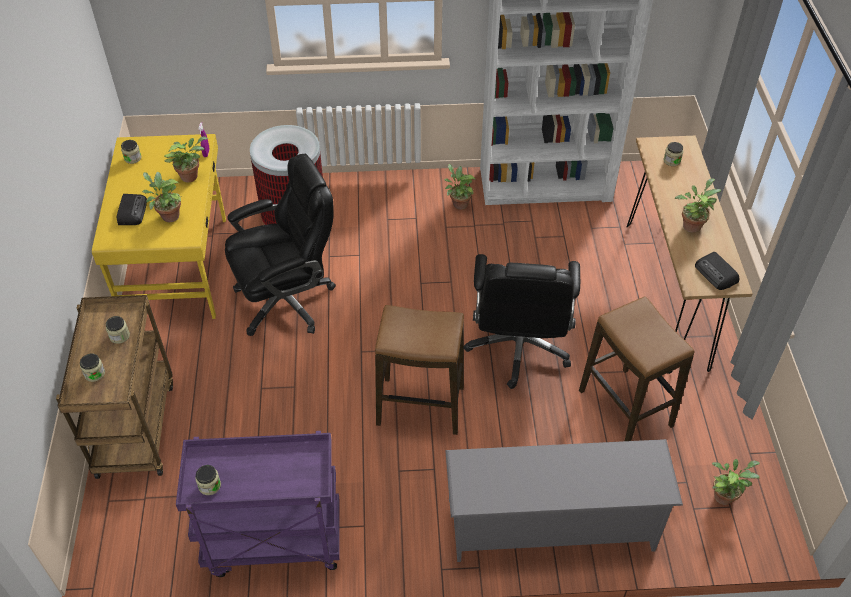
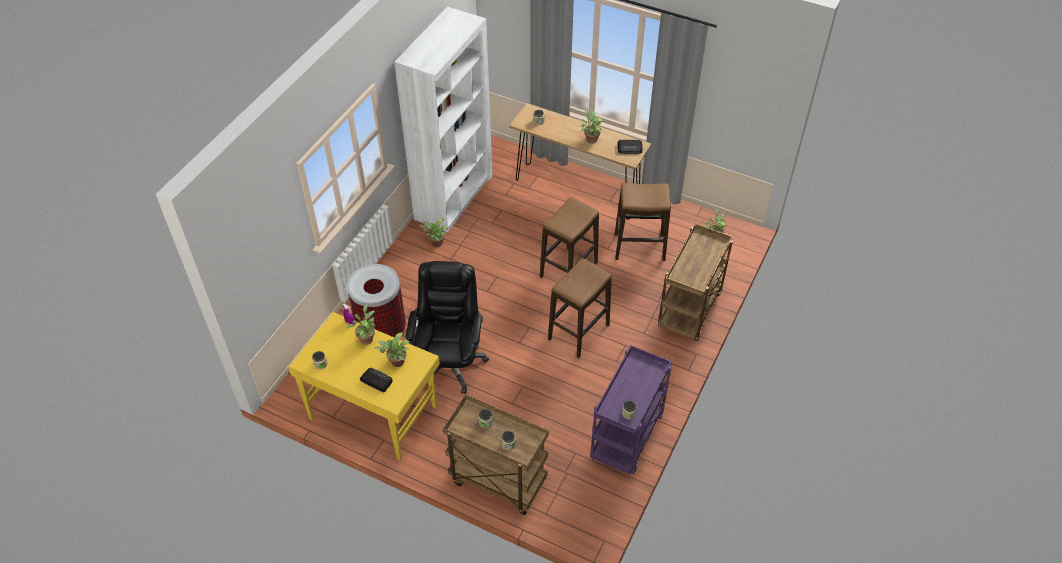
camera: 60 degrees left, 0 degrees up
grey shoe rack [445,439,683,562] -> brown cart [658,224,733,341]
black office chair [464,254,580,389] -> stool [540,197,599,278]

